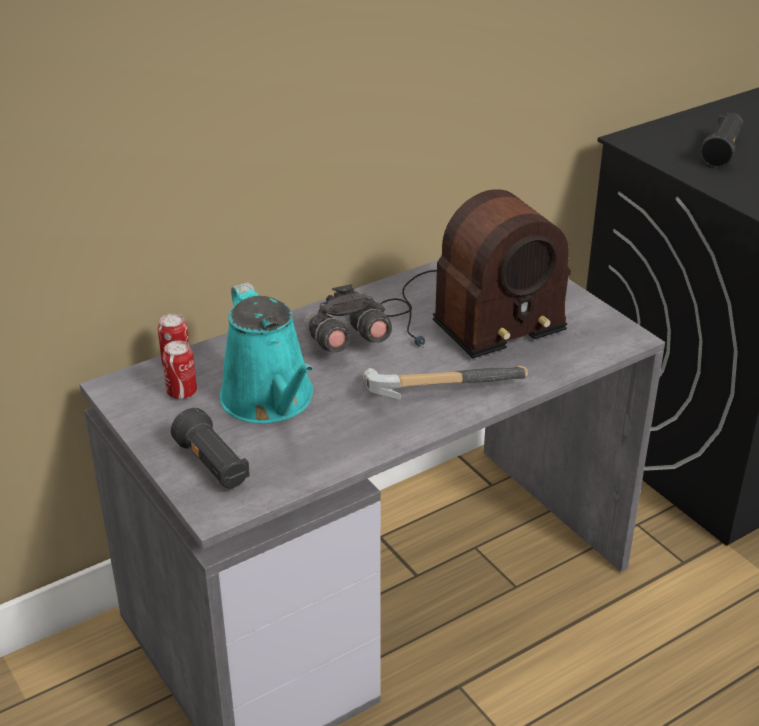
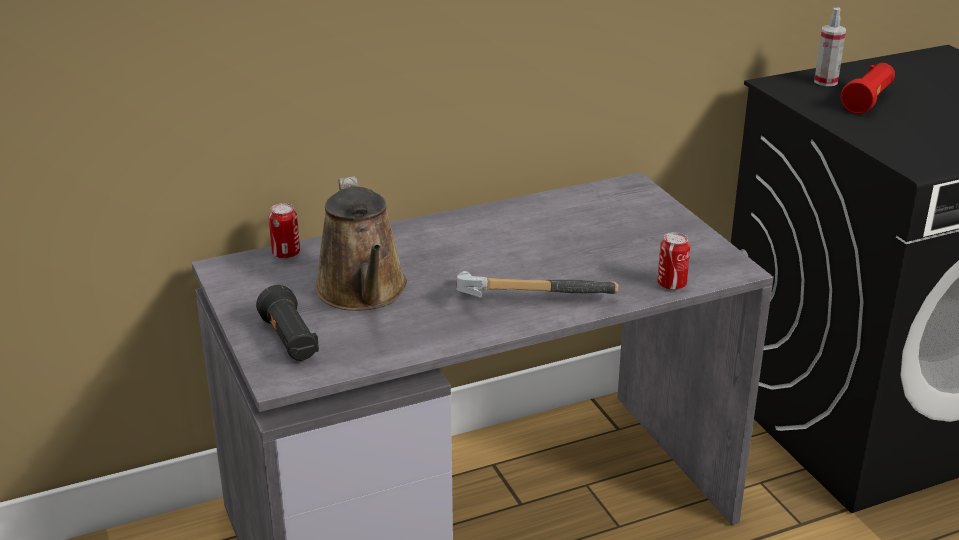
camera: 10 degrees right, 5 degrees down
can [162,341,197,399] -> can moved to [657,232,690,290]
turquoise watering can [220,282,313,424] -> brown watering can [315,176,407,311]
grey binoculars [304,284,392,353] -> none
radio [380,189,571,358] -> none
black flashlight [700,112,744,168] -> red flashlight [841,63,895,114]
none -> spray bottle [814,8,846,86]

